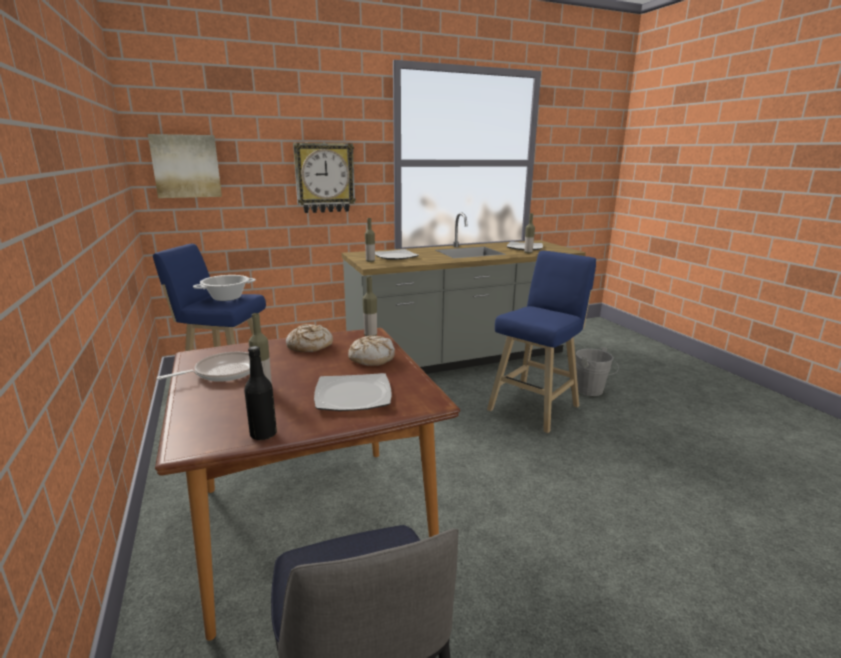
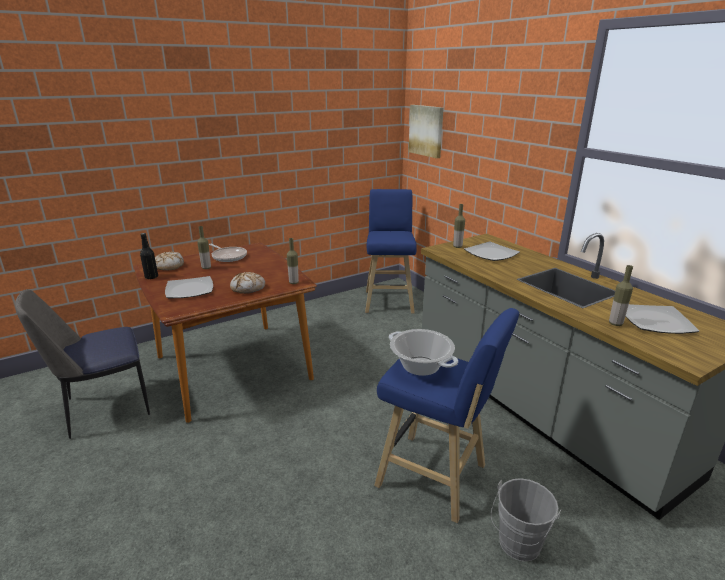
camera: 80 degrees right, 5 degrees up
cooking pot [193,275,256,301] -> cooking pot moved to [389,329,458,376]
bread [286,324,333,352] -> bread moved to [155,252,184,271]
wall clock [293,143,356,213] -> none

